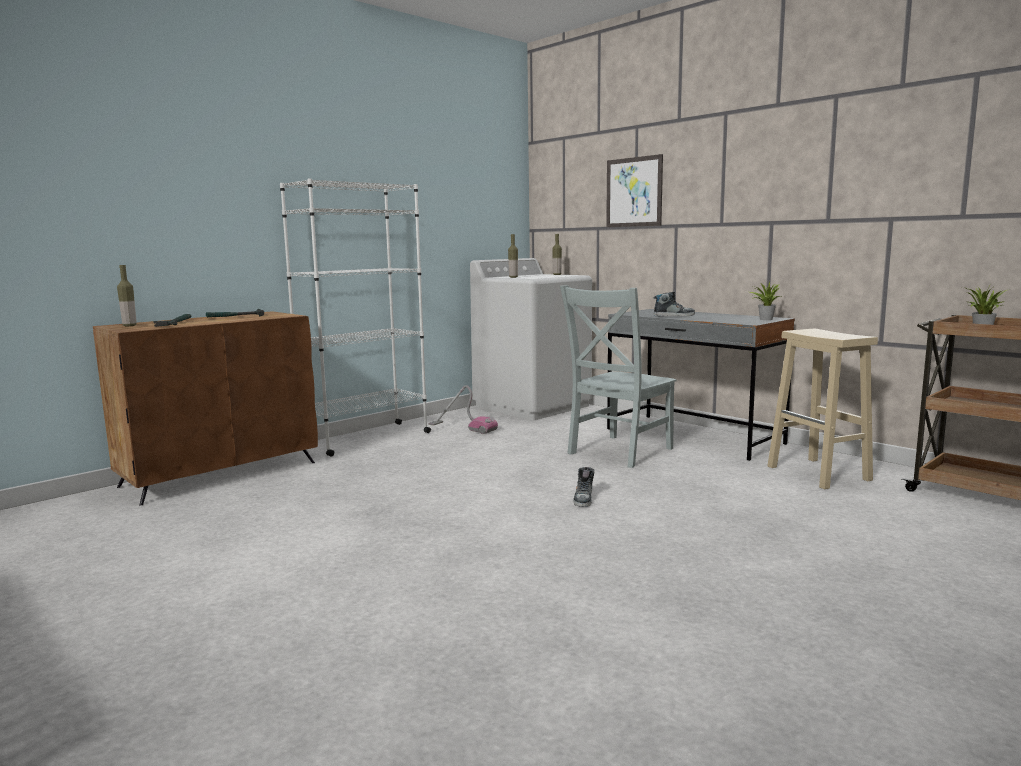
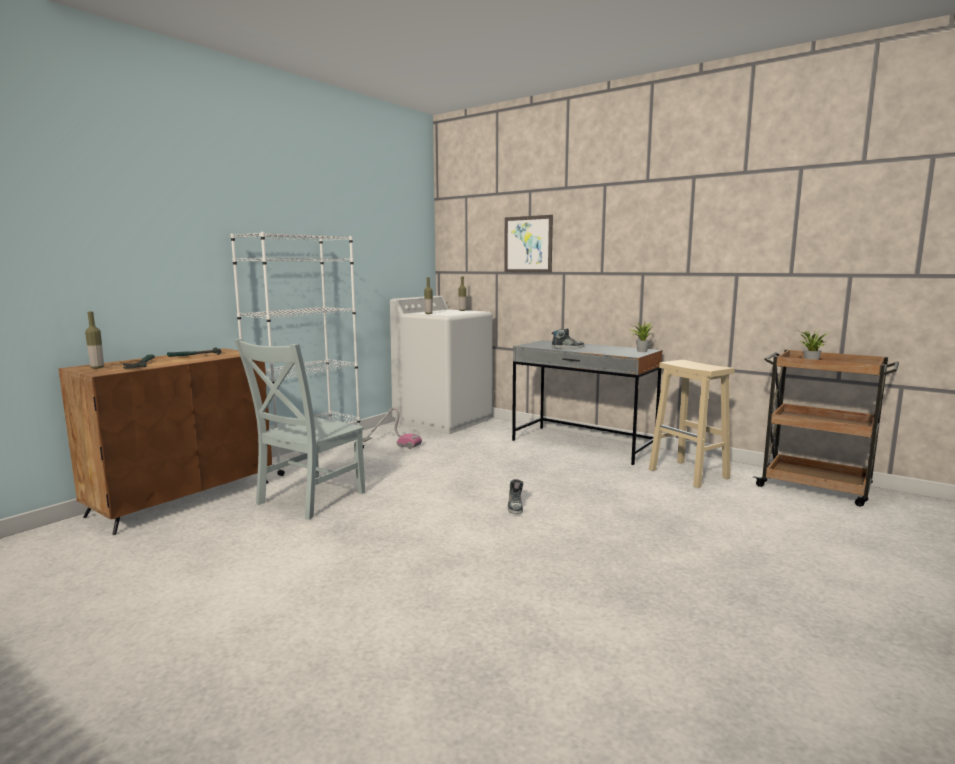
camera: 10 degrees left, 0 degrees up
grey chair [560,285,676,468] -> grey chair moved to [234,339,365,520]

